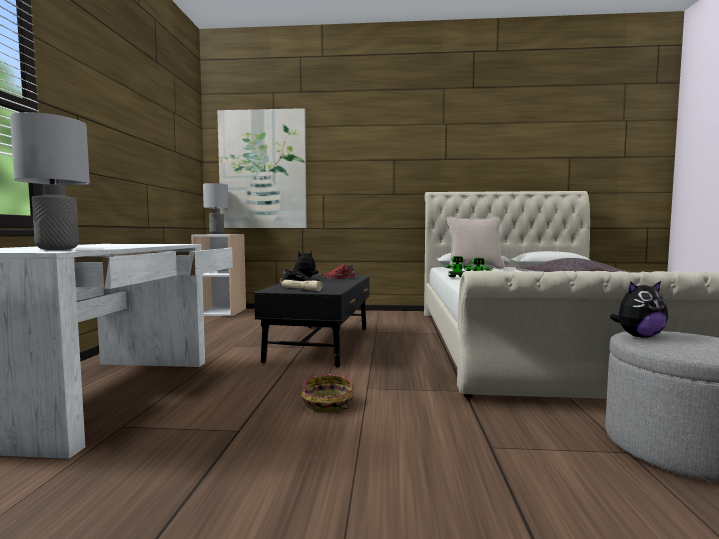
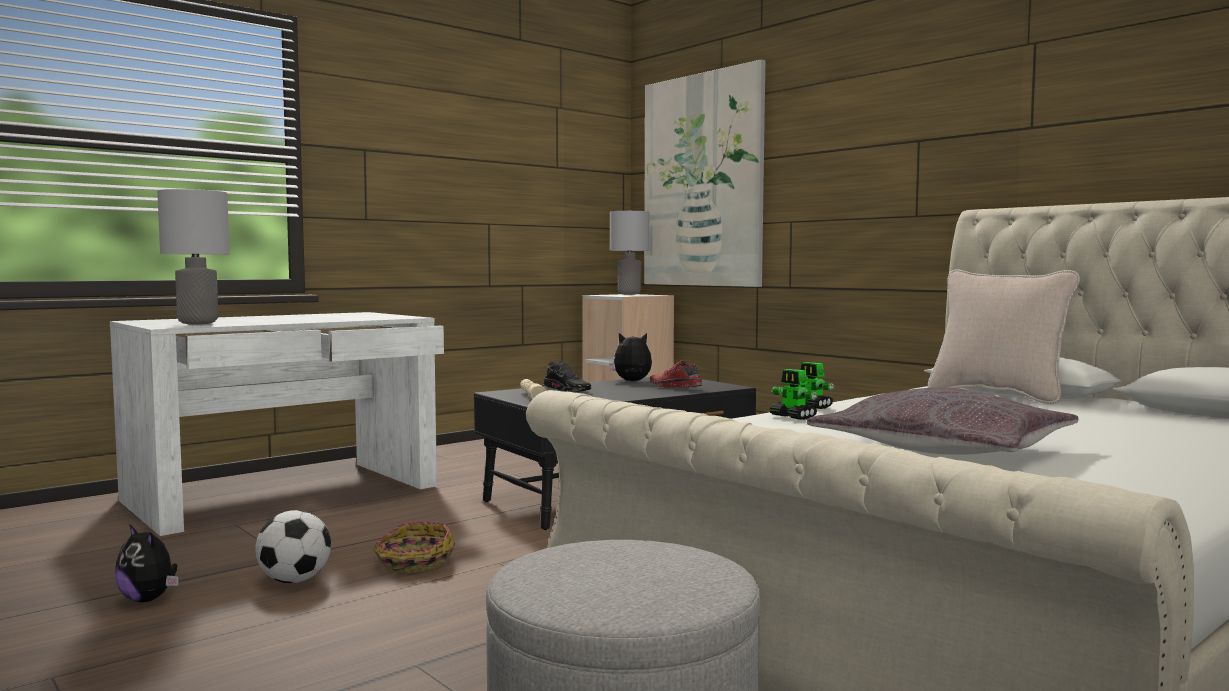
camera: 45 degrees right, 0 degrees up
plush toy [610,281,668,337] -> plush toy moved to [115,524,179,602]
none -> football [255,510,331,583]

